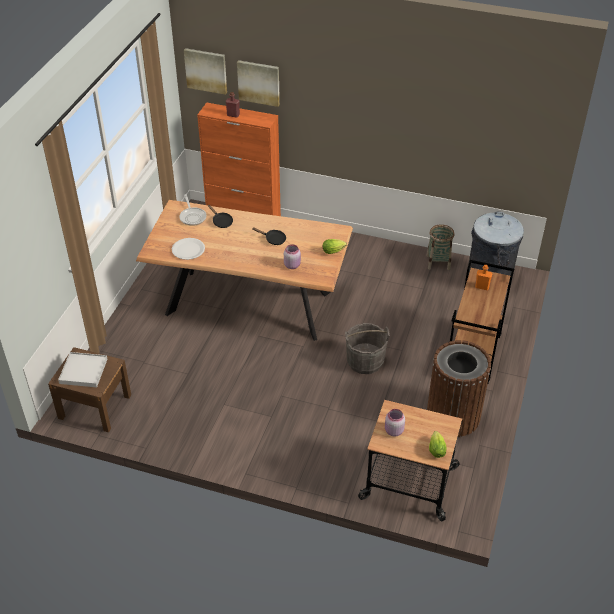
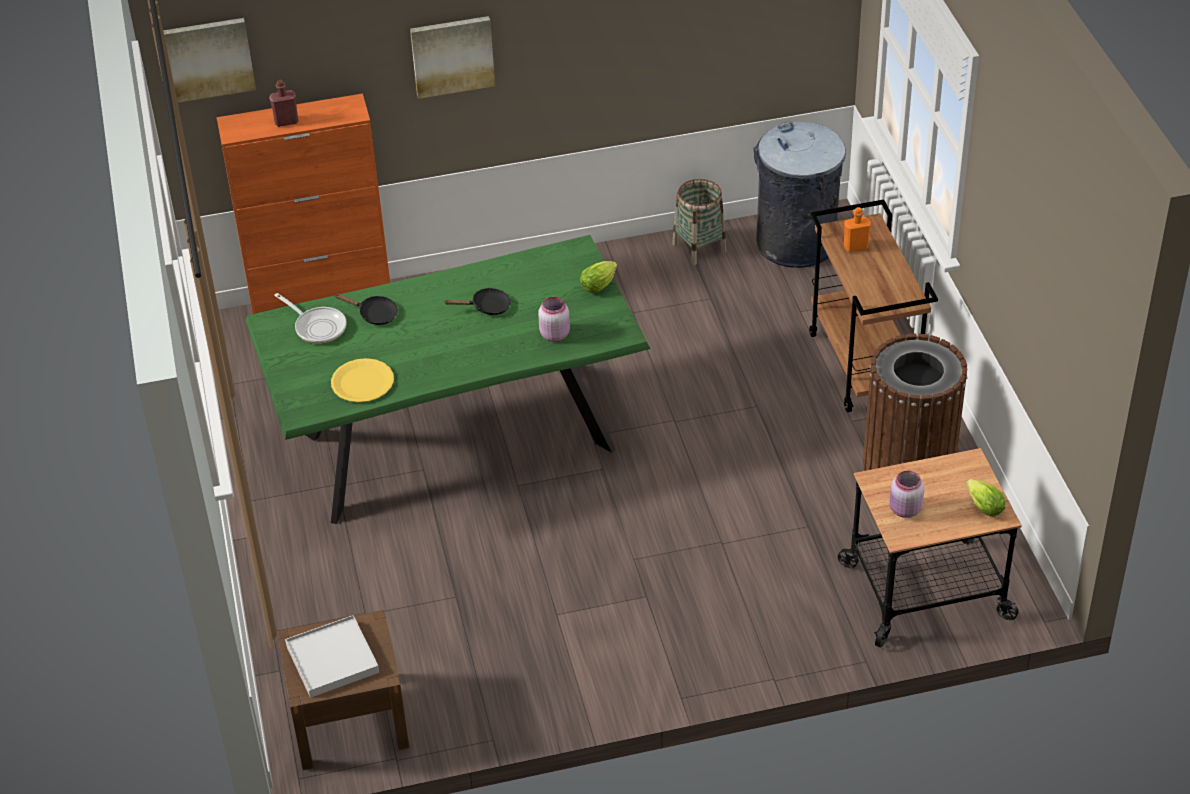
camera: 30 degrees left, 0 degrees up
brown dining table [136,200,353,341] -> green dining table [246,235,650,524]
white plate [172,238,205,260] -> yellow plate [331,358,394,402]
picture [237,60,280,107] -> picture moved to [410,16,495,99]
grey bucket [345,323,390,374] -> none

